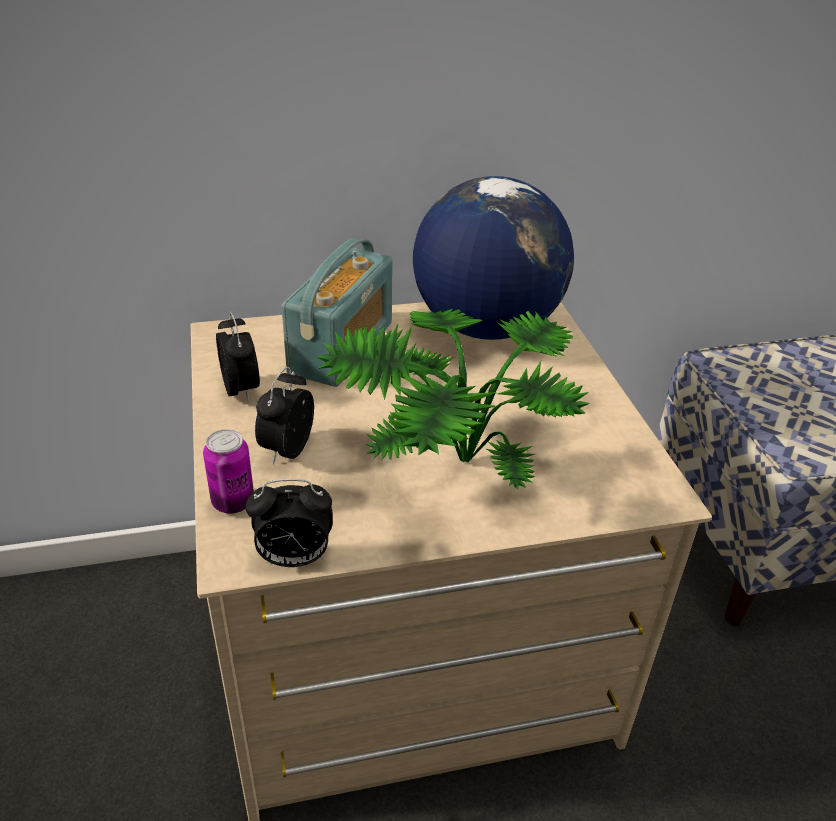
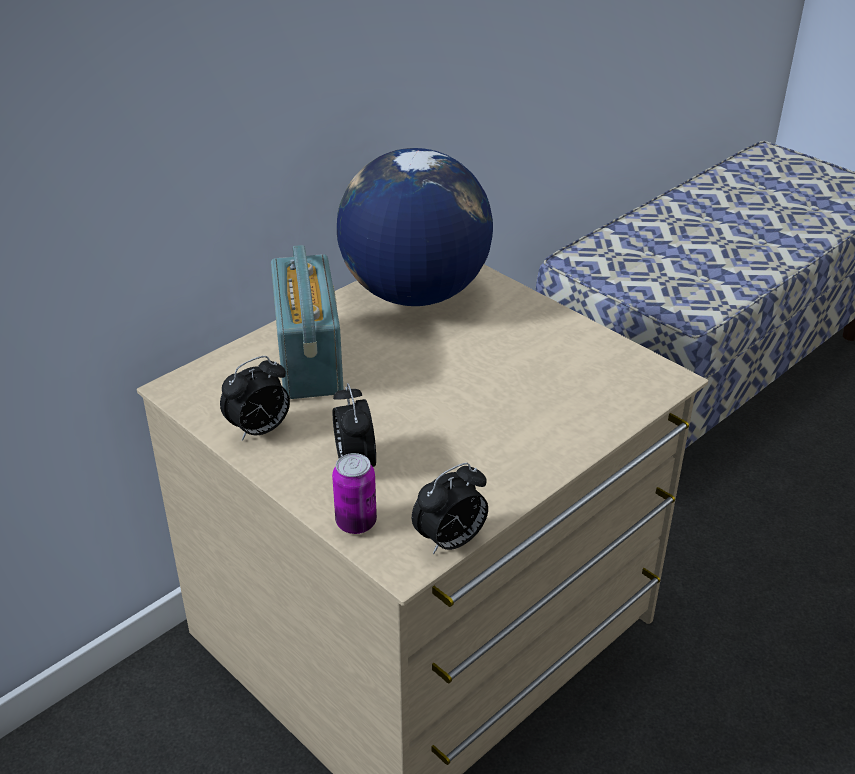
camera: 30 degrees left, 0 degrees up
alarm clock [216,312,260,402] -> alarm clock turned 105 degrees clockwise [220,356,290,441]
potted plant [315,309,590,490] -> none

